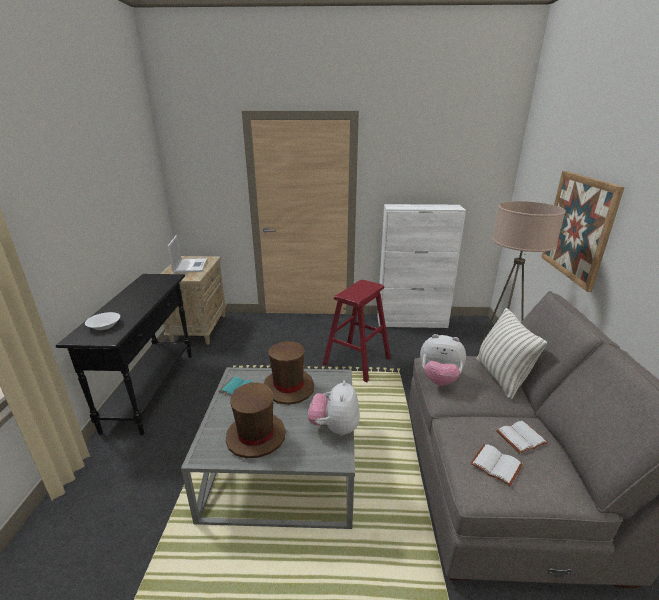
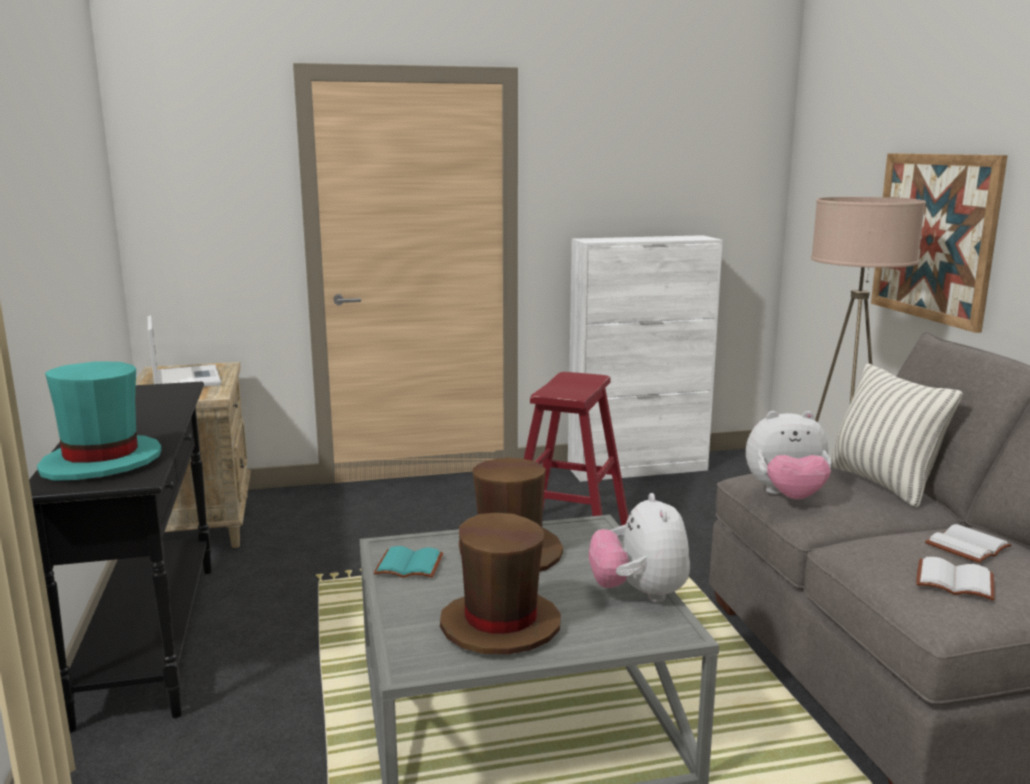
camera: 15 degrees left, 10 degrees down
white bowl [85,312,120,330] -> turquoise hat [37,361,162,481]

